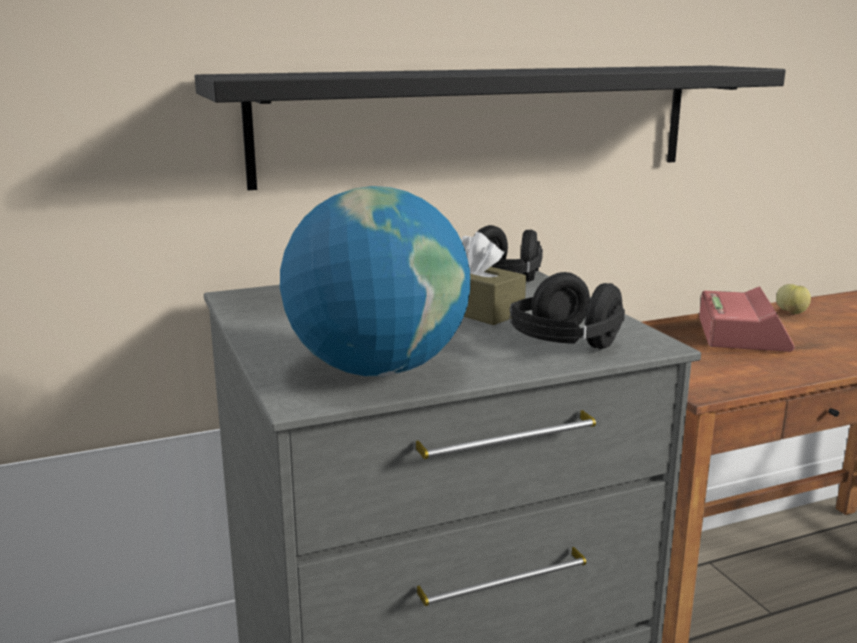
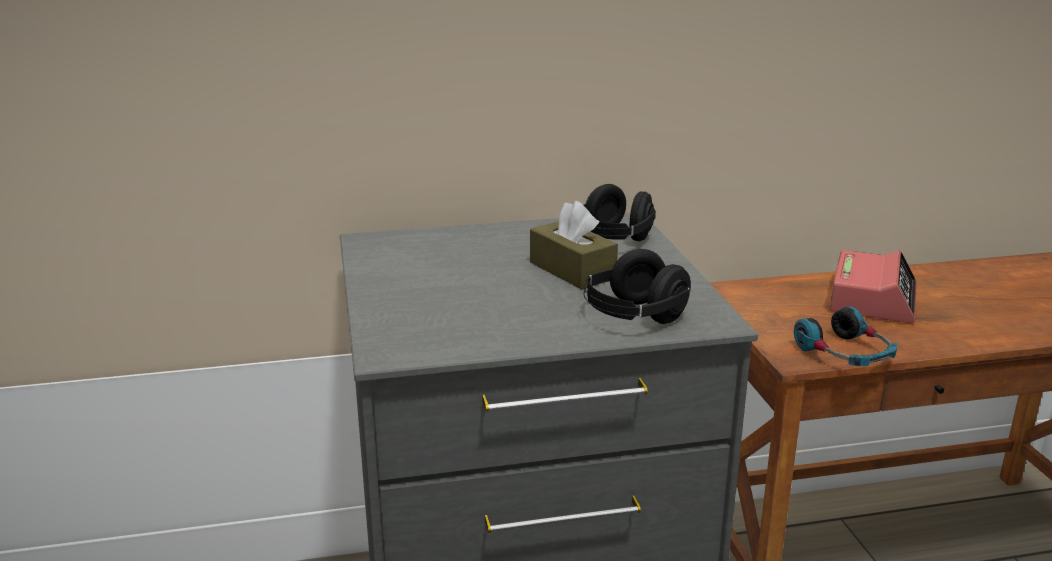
camera: 10 degrees right, 5 degrees up
black shelf [195,66,786,190] -> none
globe [280,186,470,376] -> none
apple [776,284,811,314] -> none
none -> headphones [794,306,897,366]

